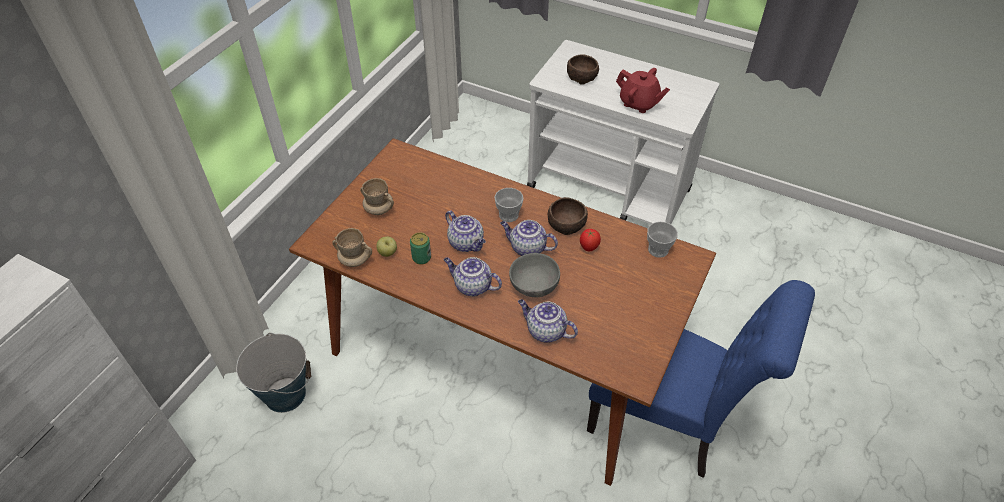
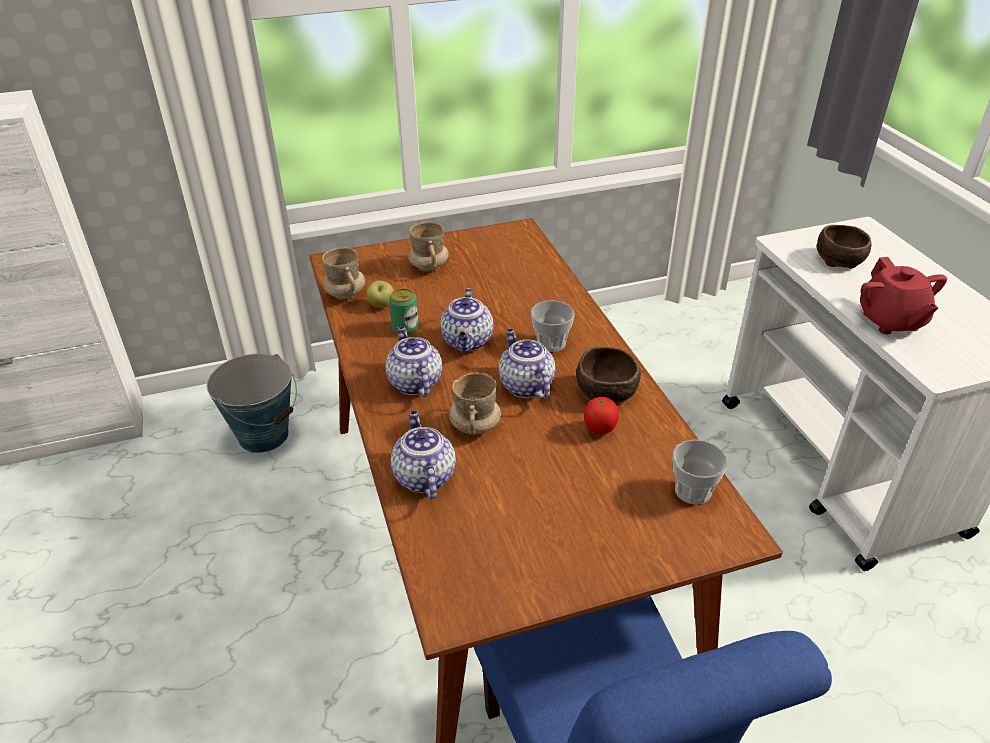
camera: 45 degrees right, 10 degrees down
grey bowl [509,253,560,297] -> beige mug [449,372,501,435]

